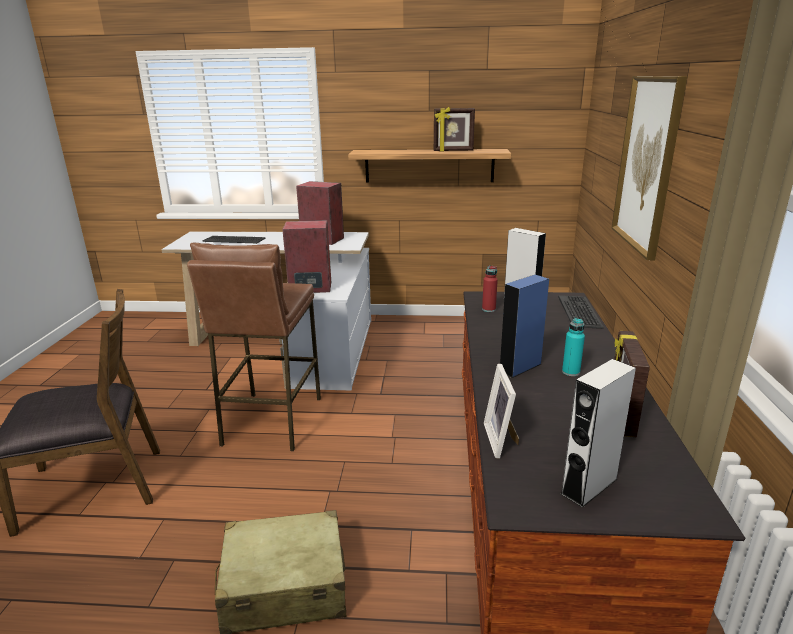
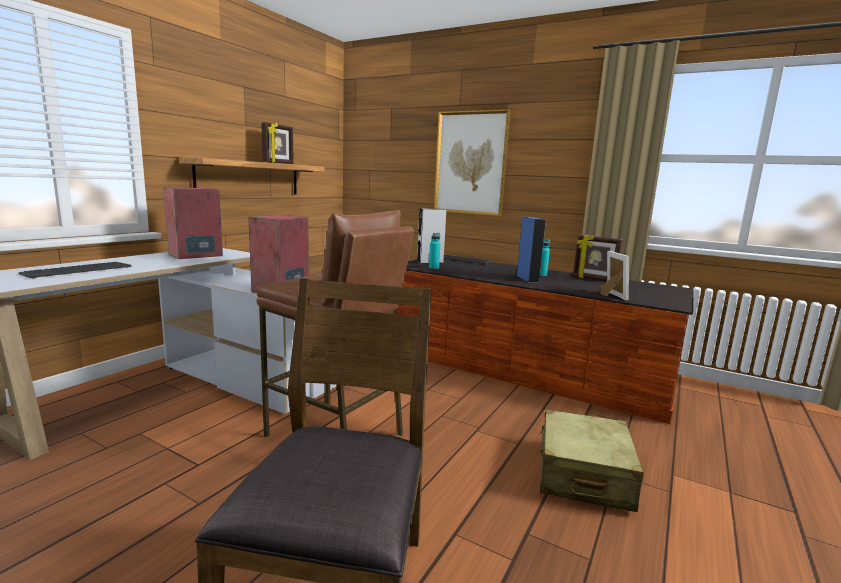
camera: 65 degrees left, 10 degrees down
red bottle [482,265,498,312] -> turquoise bottle [429,233,440,269]
picture frame [484,364,519,459] -> picture frame turned 120 degrees counterclockwise [601,251,629,300]
grey speaker [561,359,636,508] -> none

